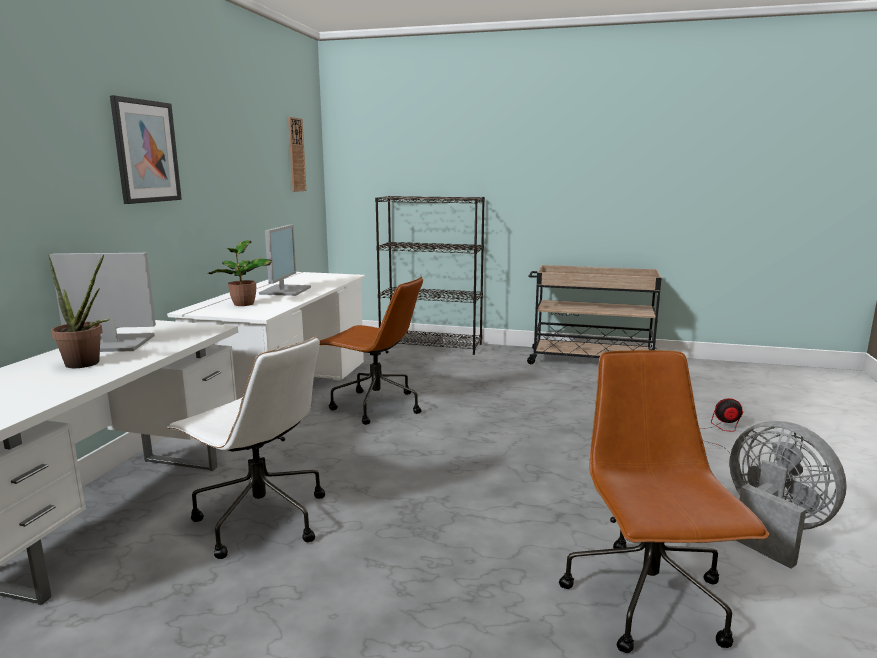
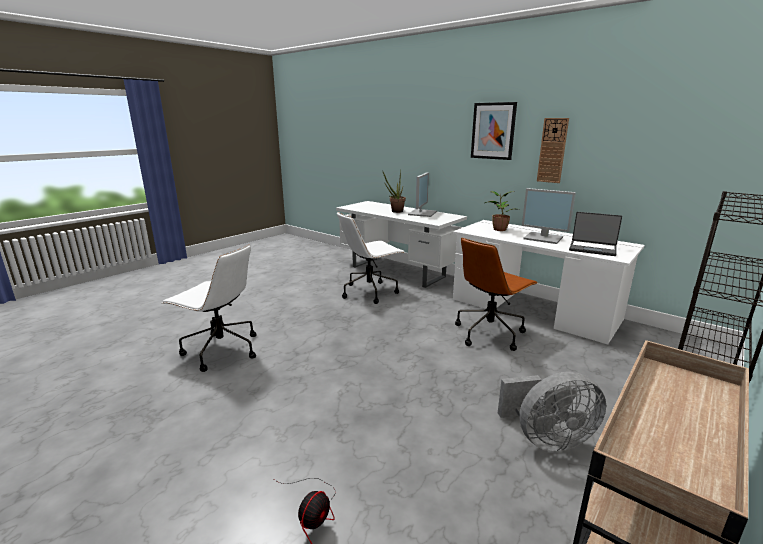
camera: 115 degrees right, 5 degrees up
wall clock [288,117,306,192] -> wall clock moved to [537,118,569,183]
brown office chair [559,350,769,653] -> white office chair [161,244,256,372]
grey fan [730,421,847,569] -> grey fan moved to [498,372,606,452]
none -> laptop [569,212,622,256]

